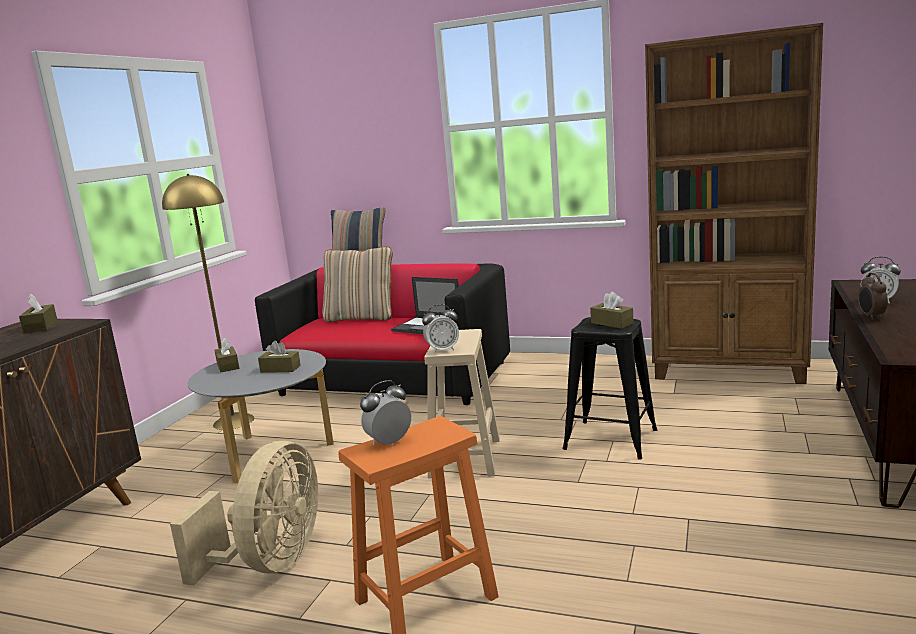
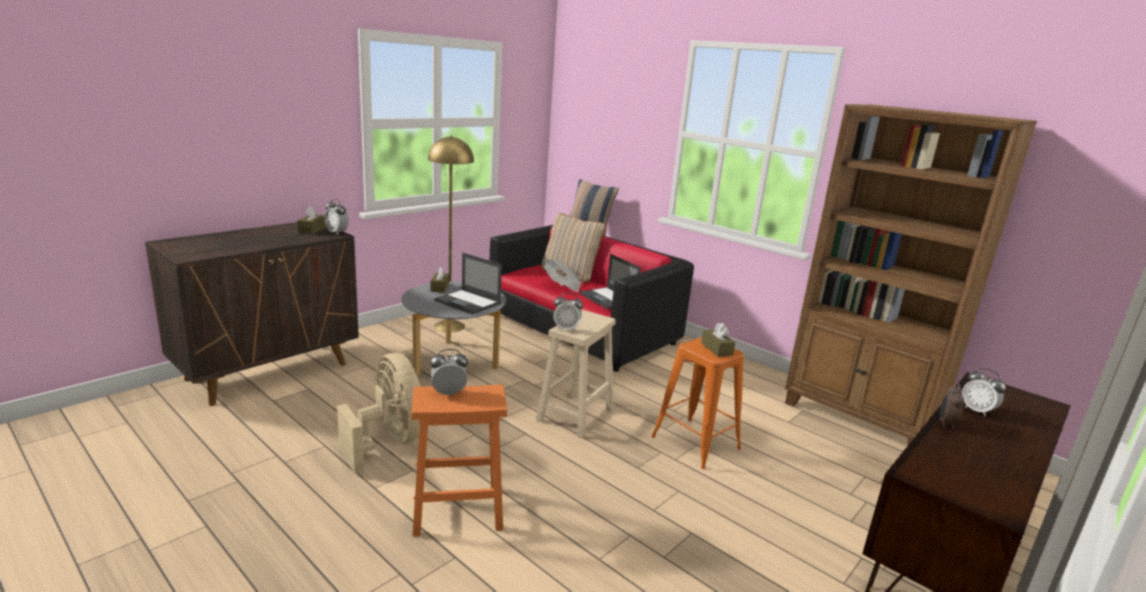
camera: 20 degrees right, 5 degrees up
beige fan [170,441,318,586] -> beige fan turned 75 degrees counterclockwise [337,353,421,473]
brown tissue box [258,341,301,373] -> laptop [434,253,502,315]
black stool [563,317,657,460] -> orange stool [651,337,744,469]
none -> alarm clock [325,199,349,235]
none -> newspaper [544,259,582,292]

